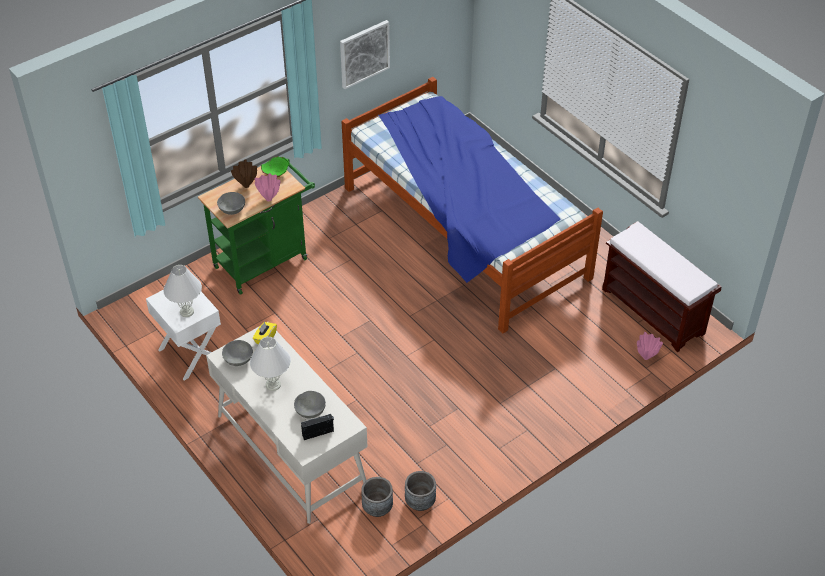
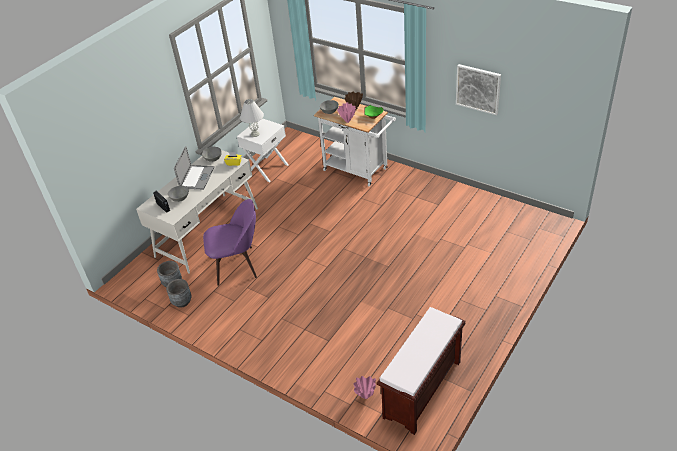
camera: 75 degrees right, 5 degrees down
green cart [198,158,315,295] -> white cart [314,97,396,186]
white table lamp [250,337,291,391] -> laptop [174,146,214,190]
bed [342,77,603,333] -> none
none -> purple chair [203,199,257,286]

